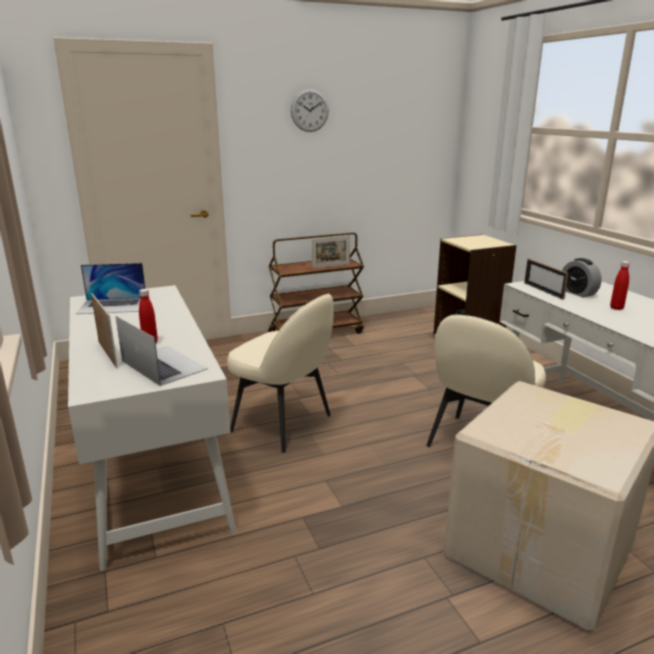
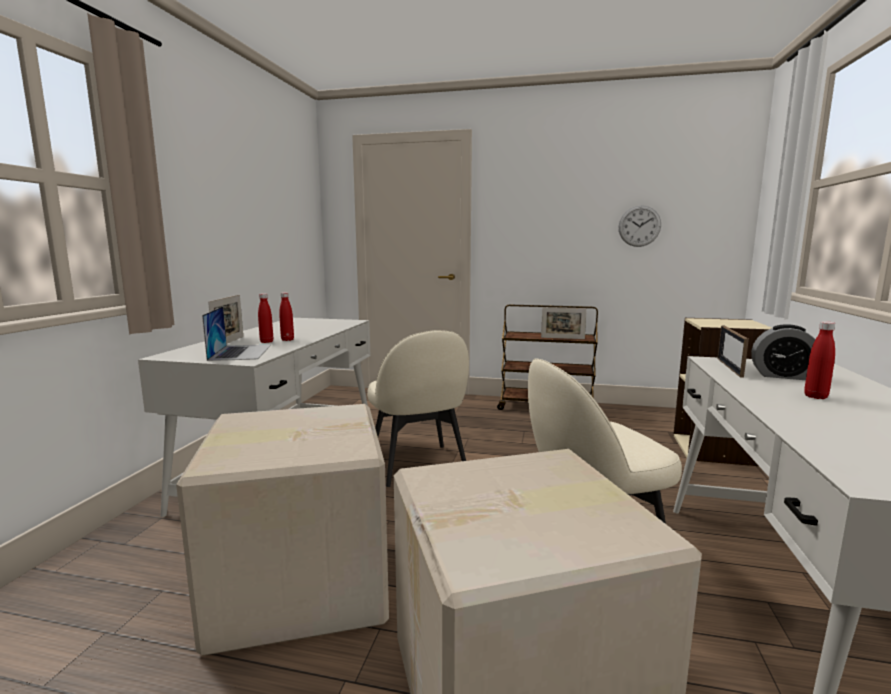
camera: 35 degrees right, 10 degrees down
laptop [76,263,145,314] -> none
wall clock [291,89,329,132] -> wall clock moved to [618,205,661,247]
alarm clock [562,258,602,297] -> alarm clock turned 75 degrees counterclockwise [751,324,816,380]
none -> cardboard box [176,404,389,656]
none -> red bottle [279,292,294,341]

